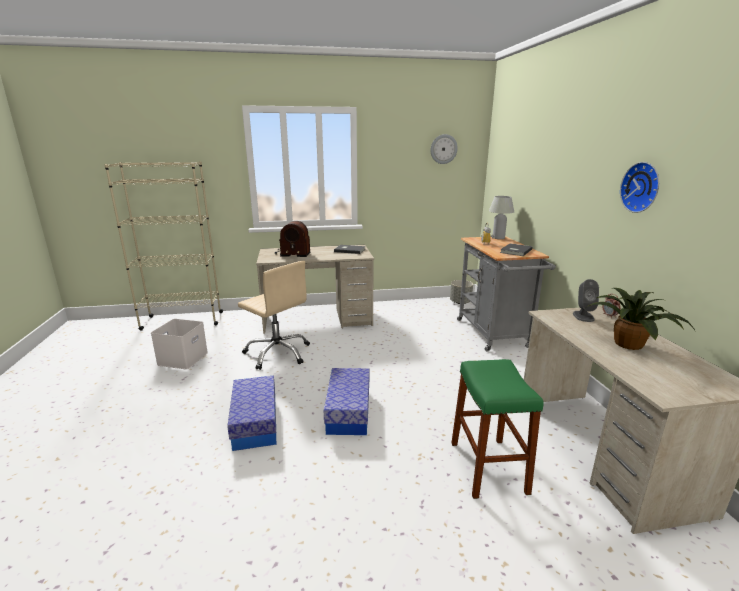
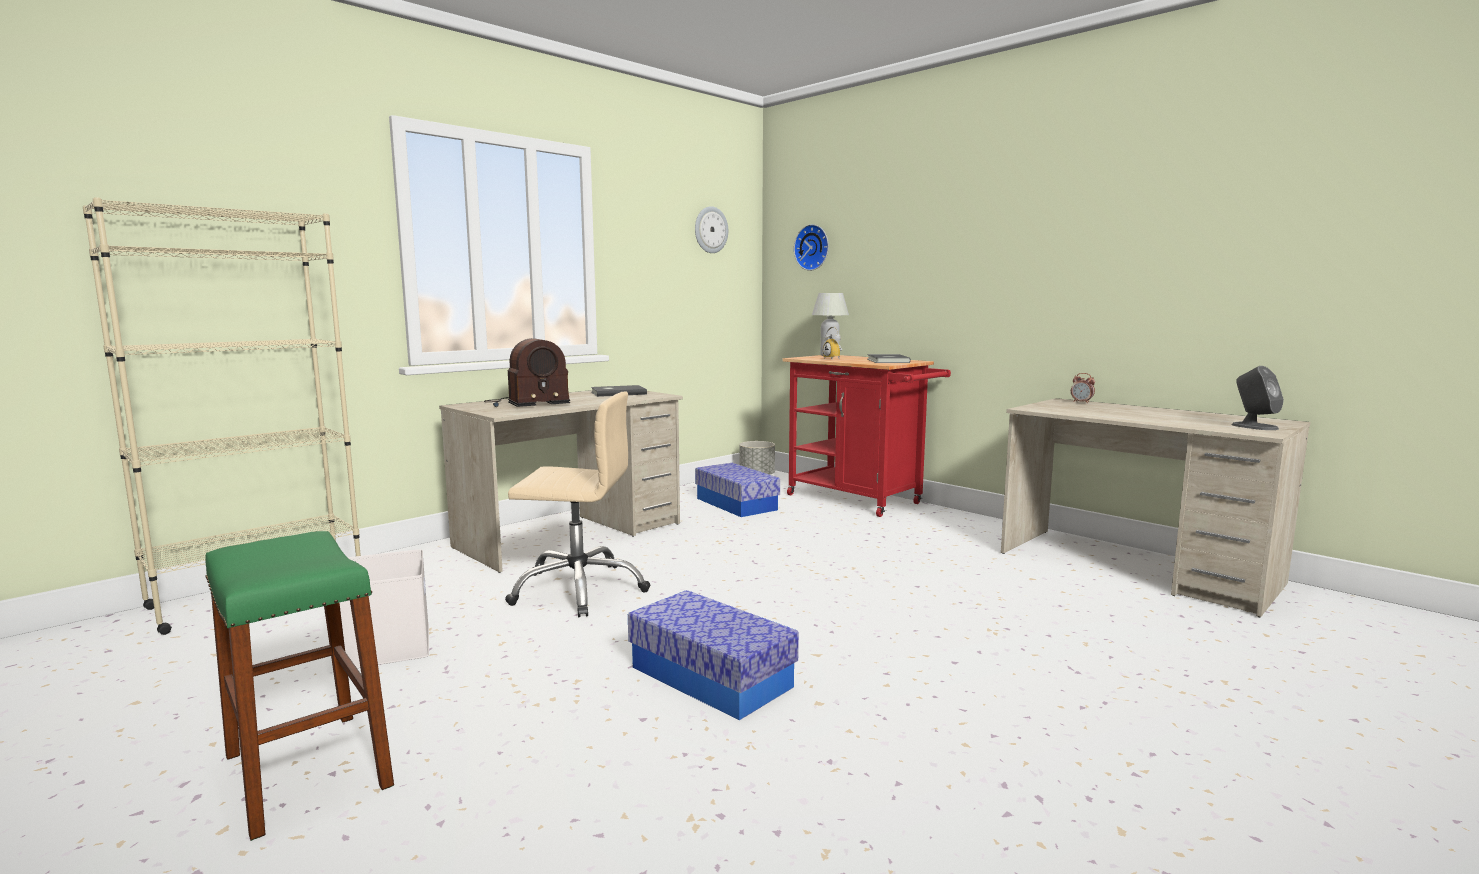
camera: 35 degrees left, 10 degrees down
storage box [324,368,369,435] -> storage box moved to [695,463,780,517]
green stool [451,359,543,499] -> green stool moved to [205,531,394,841]
grey cart [457,236,556,352] -> red cart [782,355,951,517]
grey speaker [573,279,599,322] -> grey speaker moved to [1231,366,1284,430]
potted plant [586,288,695,350] -> none
wall clock [620,162,659,213] -> wall clock moved to [794,224,829,271]

